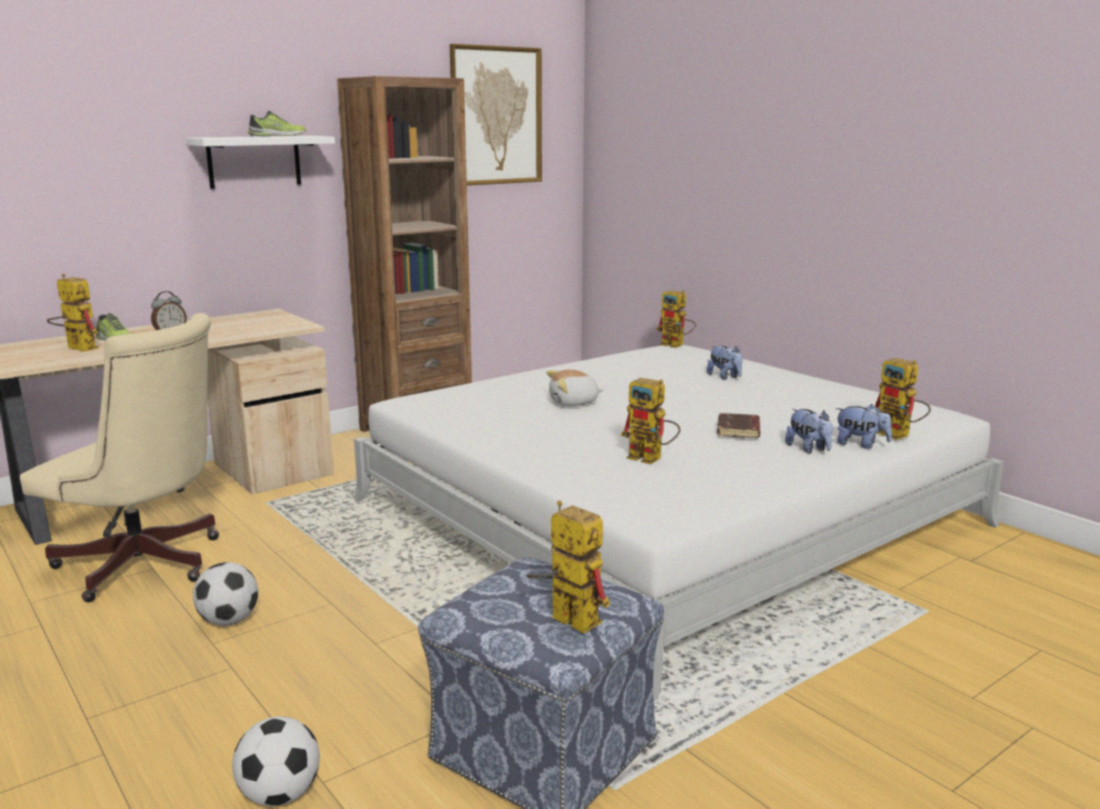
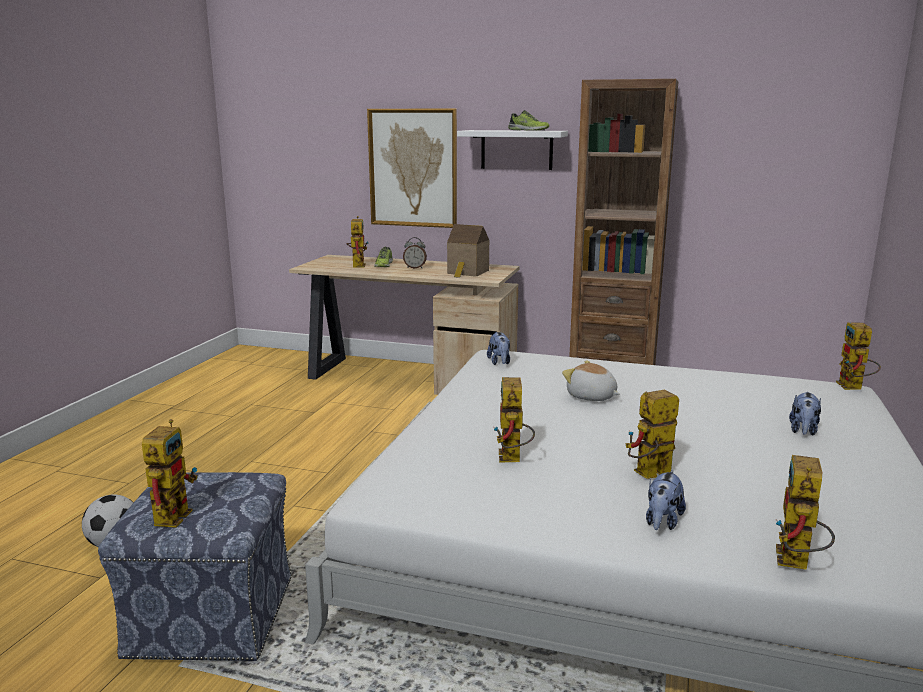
camera: 55 degrees right, 0 degrees up
beige office chair [20,313,219,602] -> none
football [193,562,258,626] -> none
picture [450,44,542,186] -> picture moved to [367,109,457,228]
brown book [717,413,760,438] -> toy robot [626,390,679,479]
plush toy [835,404,892,449] -> plush toy moved to [487,332,510,365]
none -> toy house [447,224,489,278]

